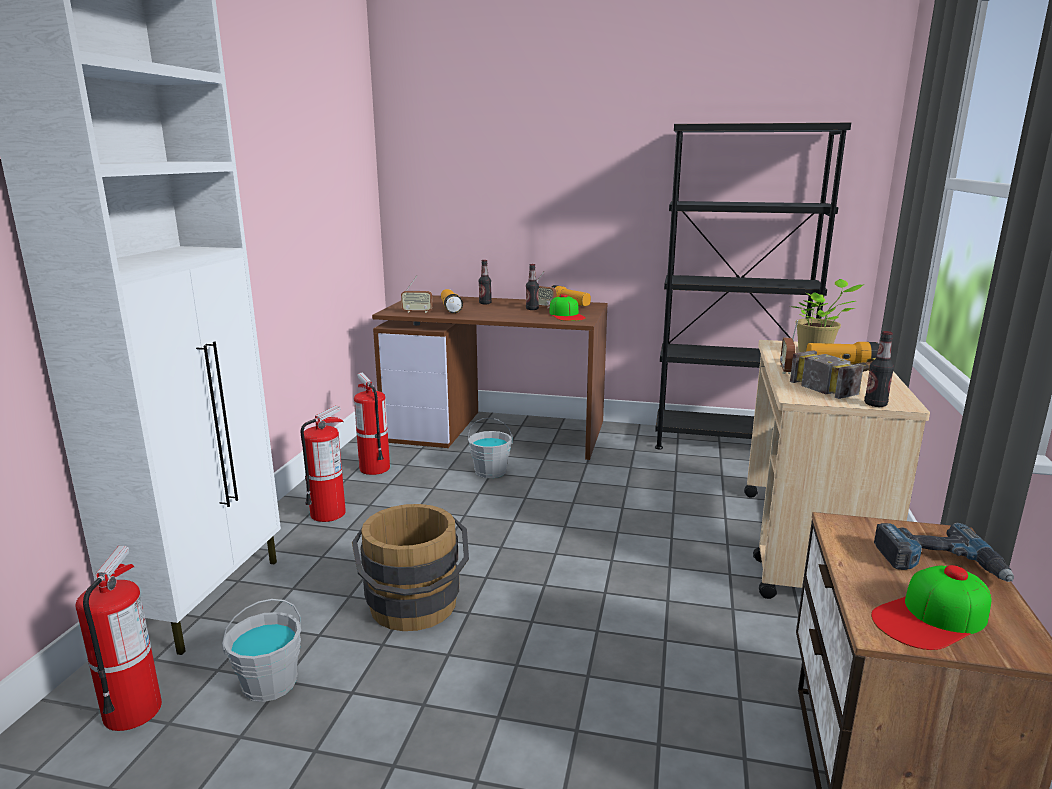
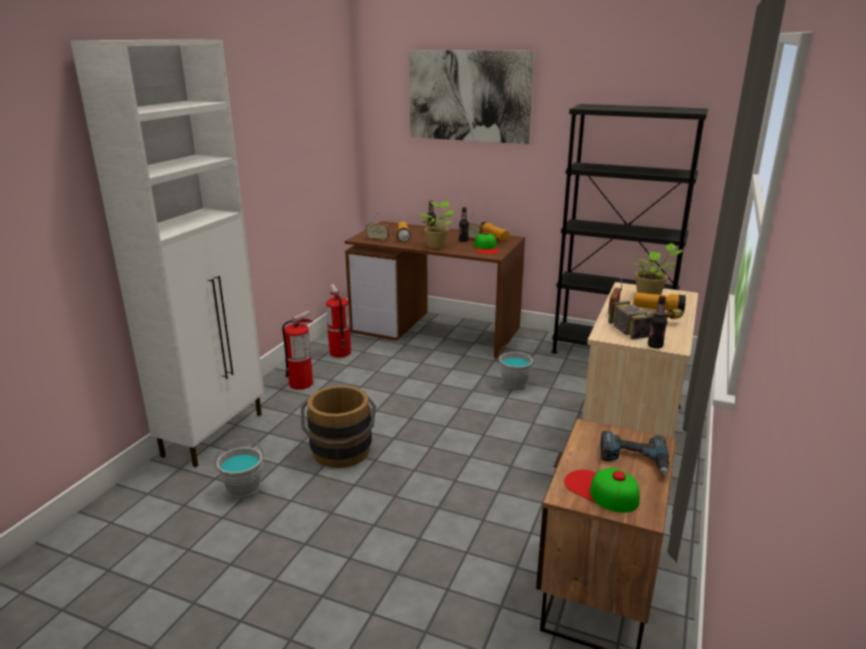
camera: 10 degrees right, 5 degrees up
fire extinguisher [75,546,162,731] -> none
grey bucket [468,418,513,478] -> grey bucket moved to [499,343,534,390]
cap [871,565,991,650] -> cap turned 60 degrees clockwise [564,468,640,512]
none -> picture [409,50,534,144]
none -> potted plant [418,201,454,249]

